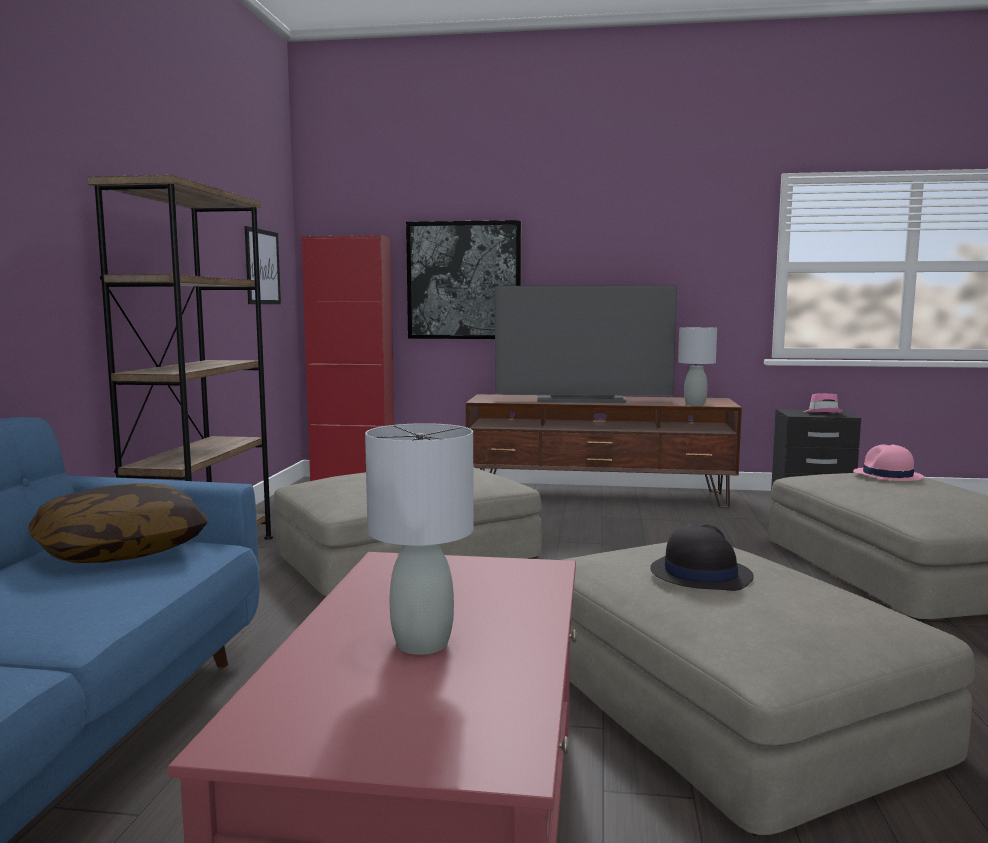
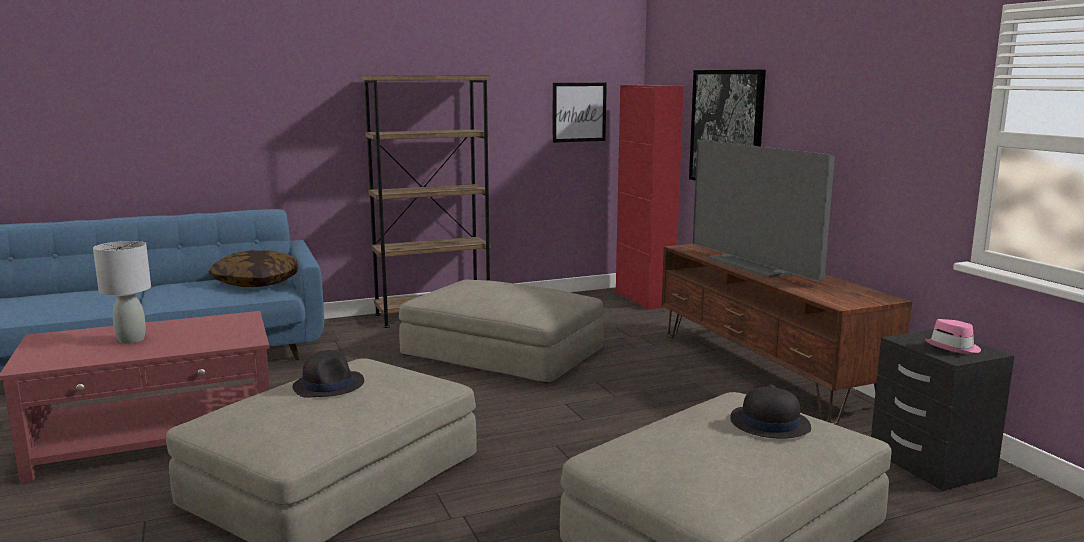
camera: 60 degrees right, 5 degrees up
grey table lamp [678,327,717,405] -> none
pink hat [853,444,924,481] -> black hat [730,384,811,439]

